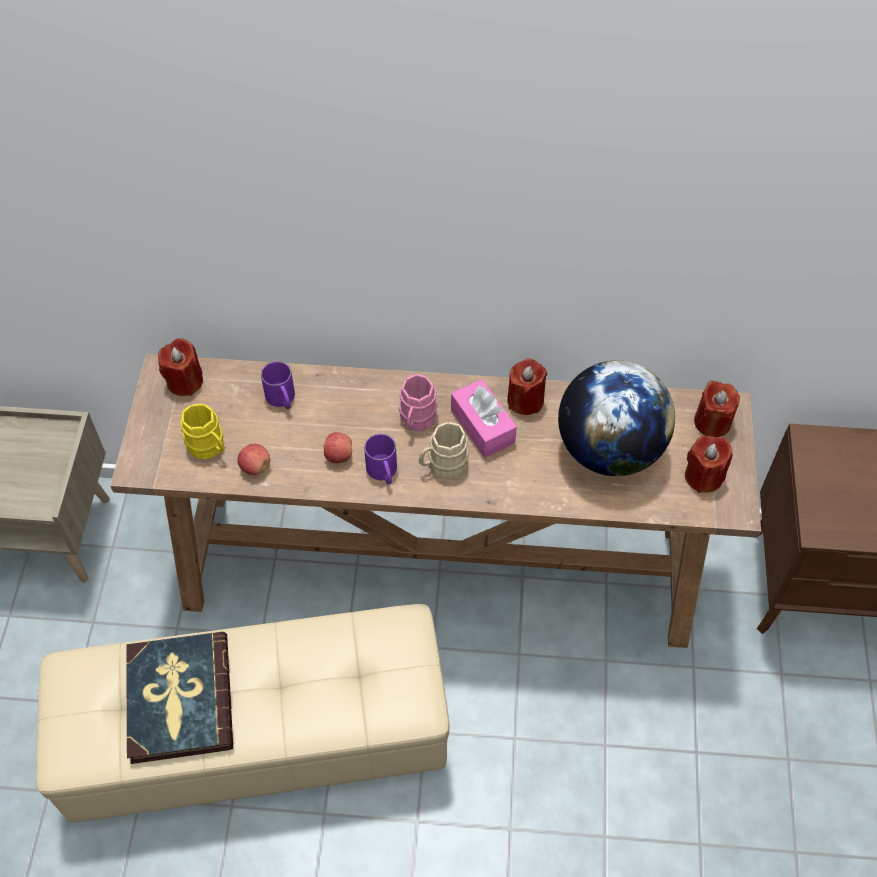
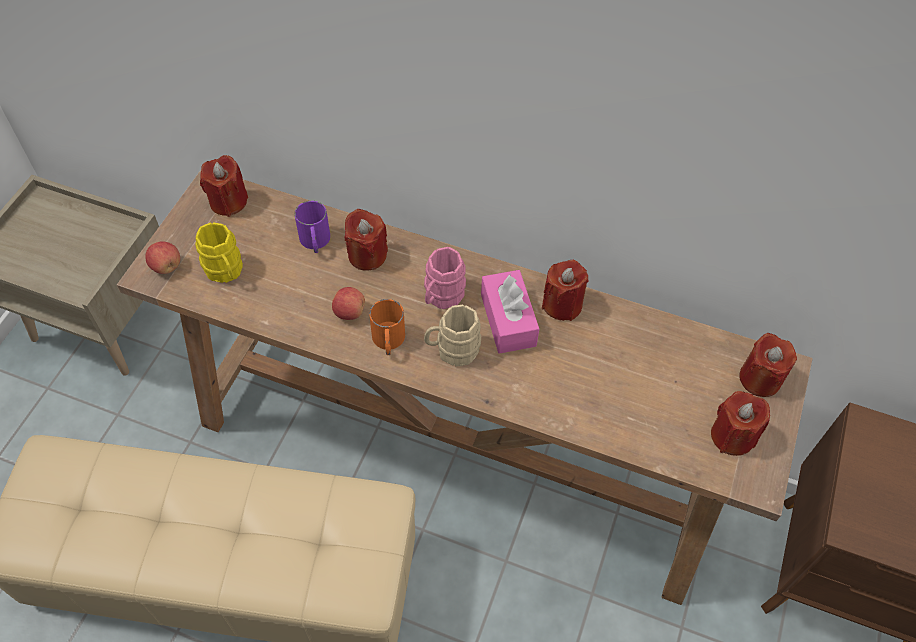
camera: 15 degrees right, 0 degrees up
book [126,632,233,764] -> none
apple [237,444,270,475] -> apple moved to [145,241,180,274]
purple mug [364,434,397,485] -> orange mug [369,299,405,355]
globe [558,360,675,476] -> none
none -> red candle [345,209,388,271]

